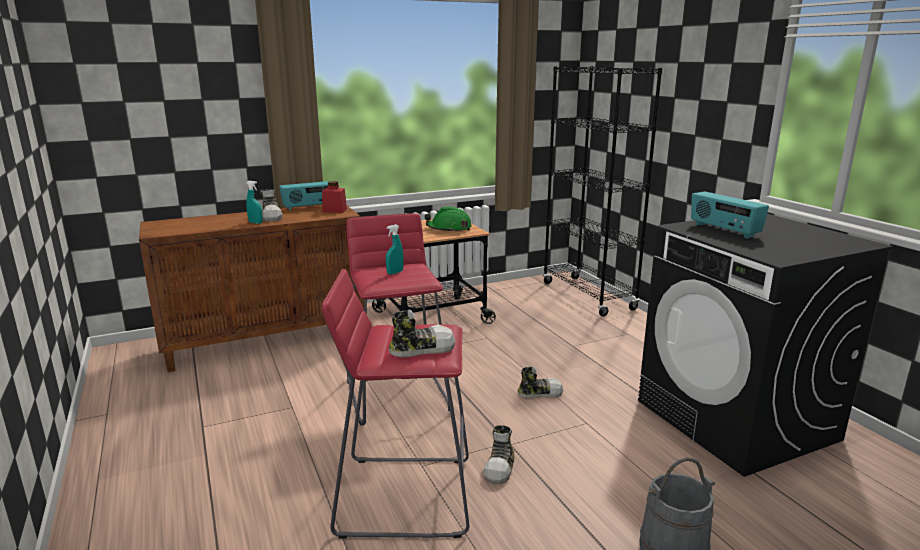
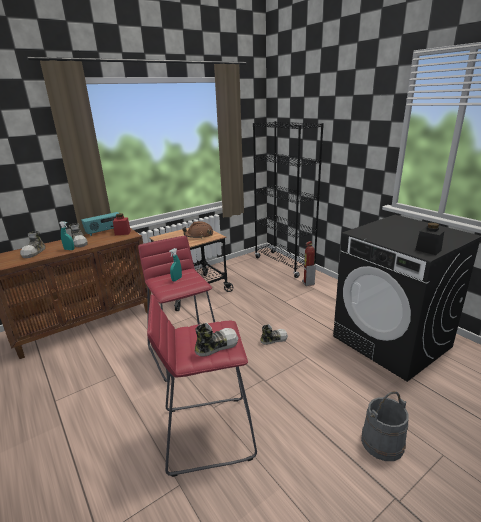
camera: 10 degrees left, 5 degrees up
green hard hat [424,207,472,232] -> brown hard hat [182,221,213,239]
shoe [484,425,515,485] -> shoe moved to [20,231,45,258]
radio [691,191,769,239] -> none
none -> fire extinguisher [302,241,316,286]
none -> black jar [415,223,444,255]

